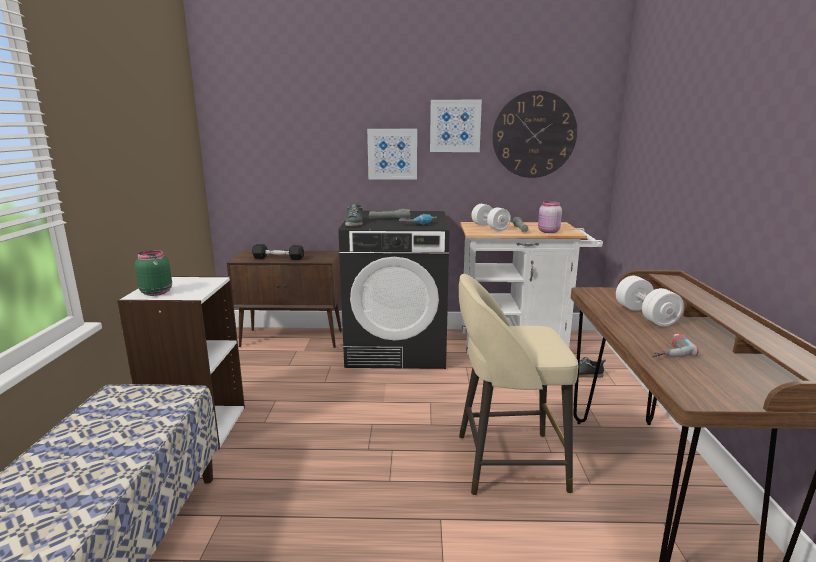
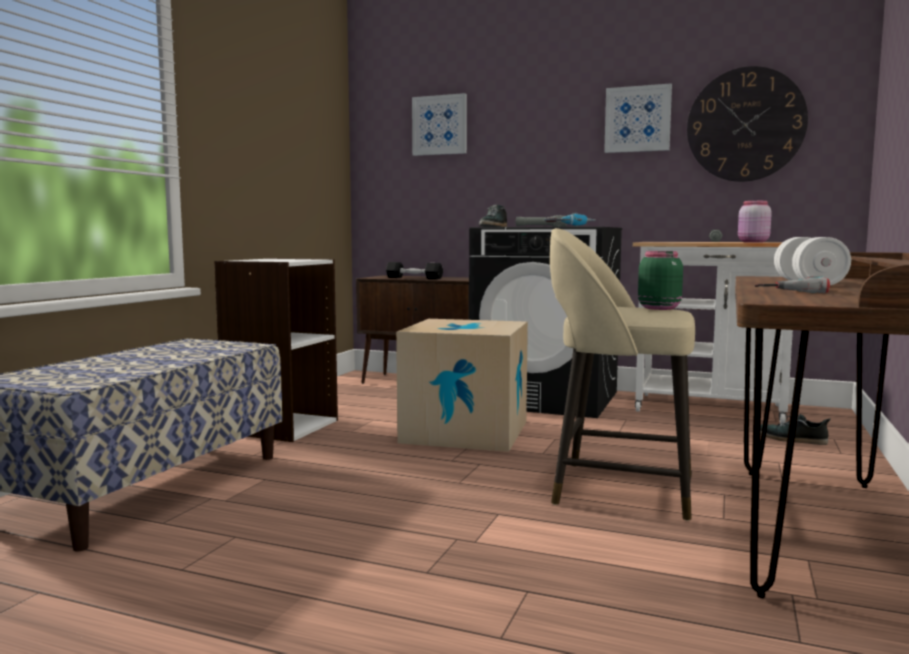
camera: 20 degrees right, 10 degrees down
green jar [135,250,172,296] -> green jar moved to [638,251,683,310]
picture [367,129,417,180] -> picture moved to [412,93,467,156]
white dumbbell [472,204,511,231] -> none
none -> cardboard box [396,319,528,452]

